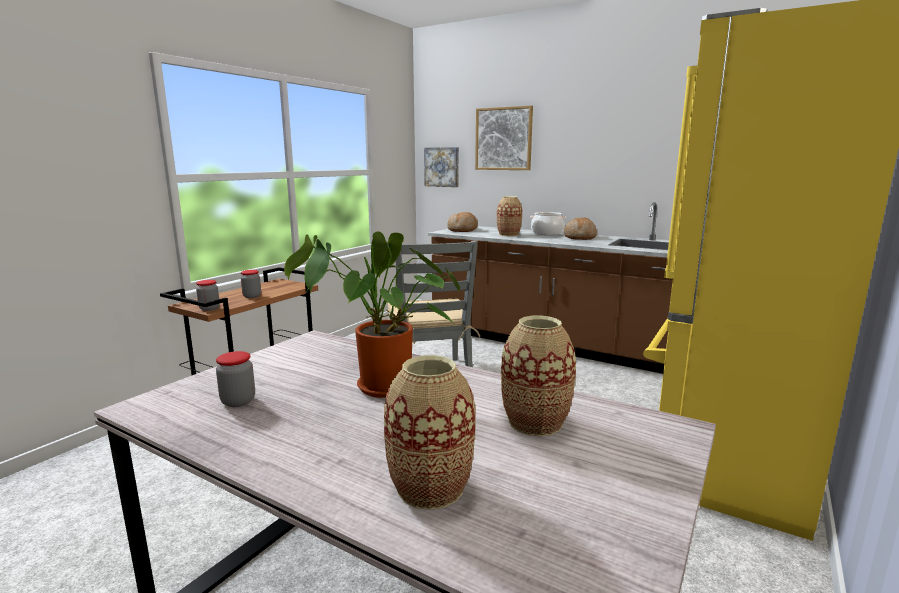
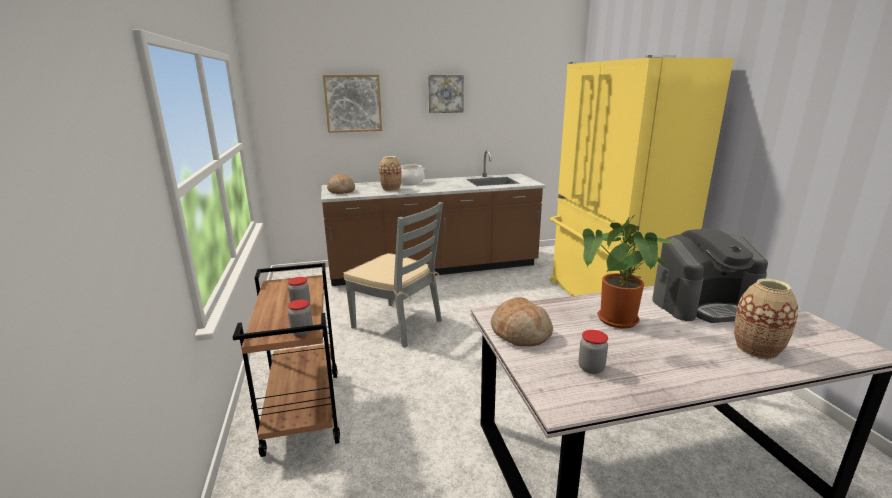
camera: 45 degrees left, 5 degrees up
picture [424,147,459,187] -> picture moved to [428,75,464,113]
vase [501,316,576,436] -> coffee machine [652,228,768,323]
bread [564,218,597,240] -> bread moved to [491,297,553,346]

